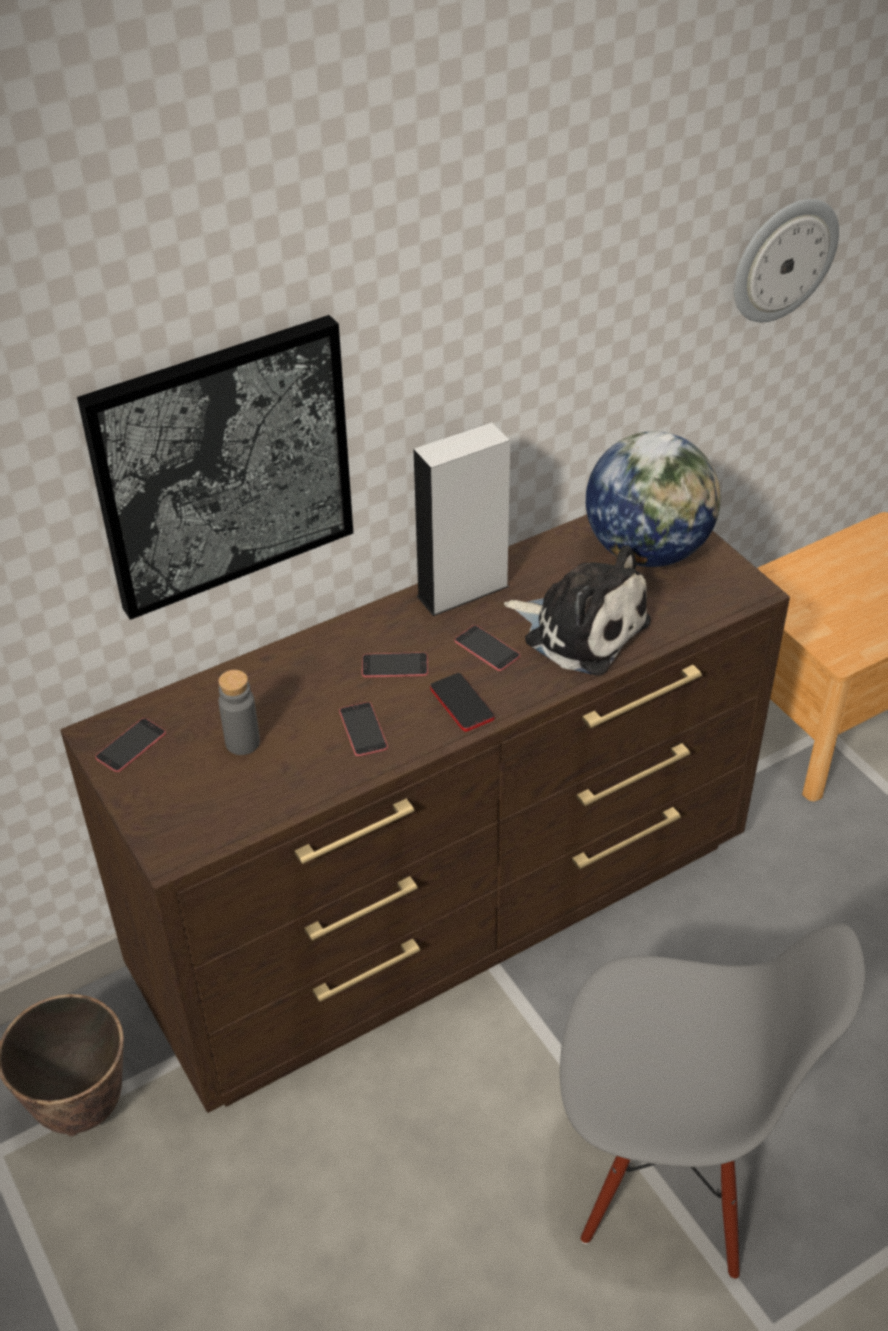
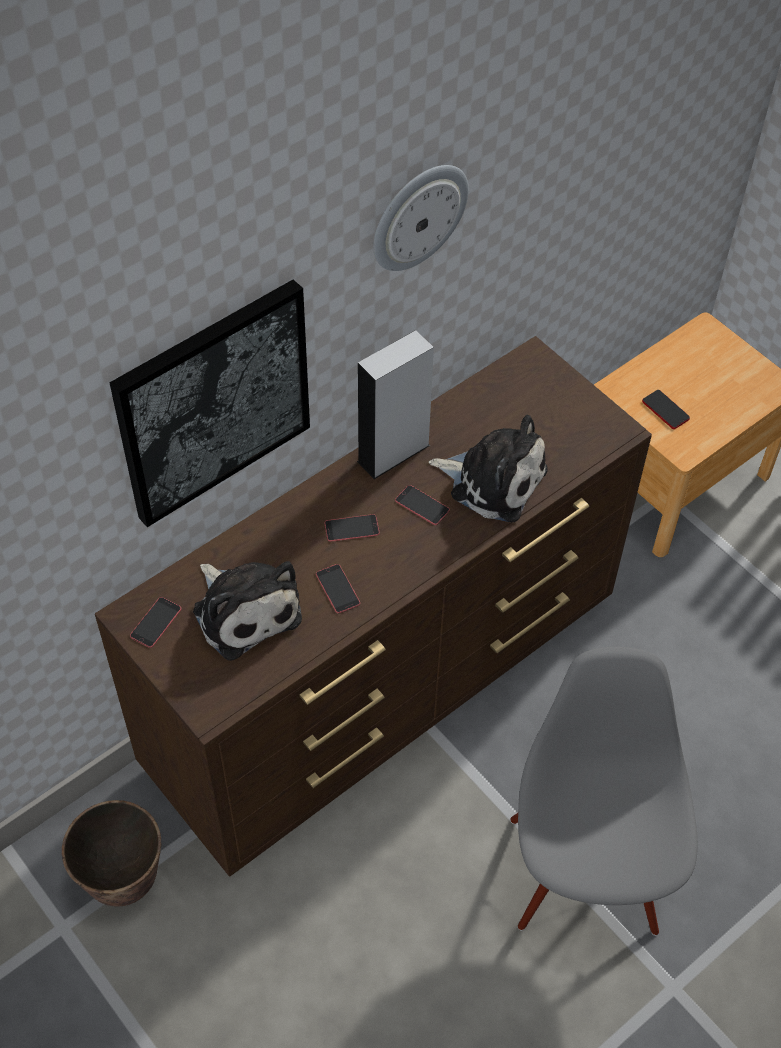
camera: 10 degrees left, 10 degrees up
grey bottle [218,670,260,755] -> plush toy [193,561,302,661]
phone [430,673,494,732] -> phone moved to [642,390,690,429]
grey chair [560,923,866,1280] -> grey chair turned 90 degrees counterclockwise [510,647,698,936]
globe [586,431,721,567] -> none
wall clock [734,199,839,322] -> wall clock moved to [373,165,469,271]

